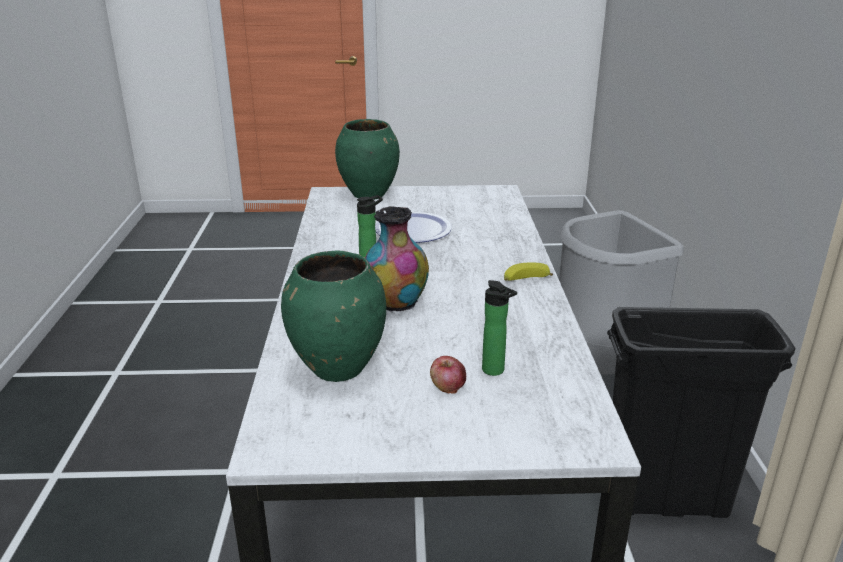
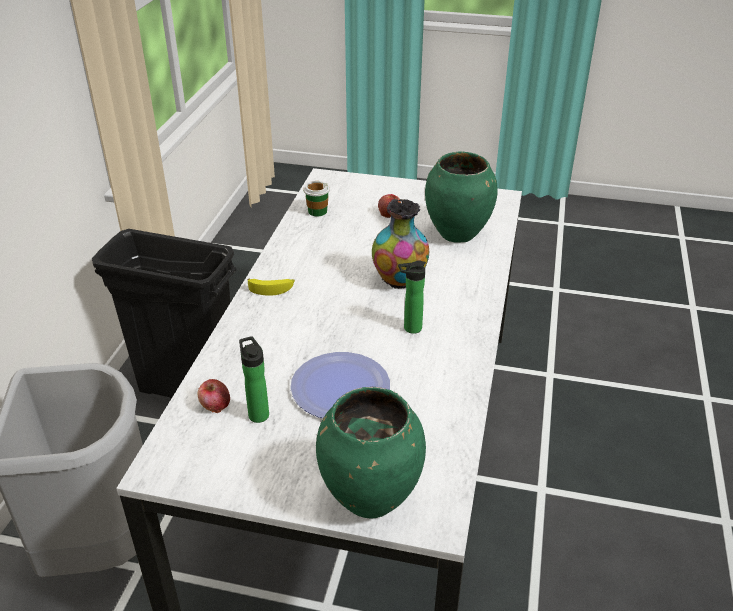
camera: 165 degrees left, 10 degrees up
bottle [482,280,517,376] -> bottle moved to [239,336,269,423]
none -> apple [198,379,230,413]
none -> cup [303,181,330,216]

